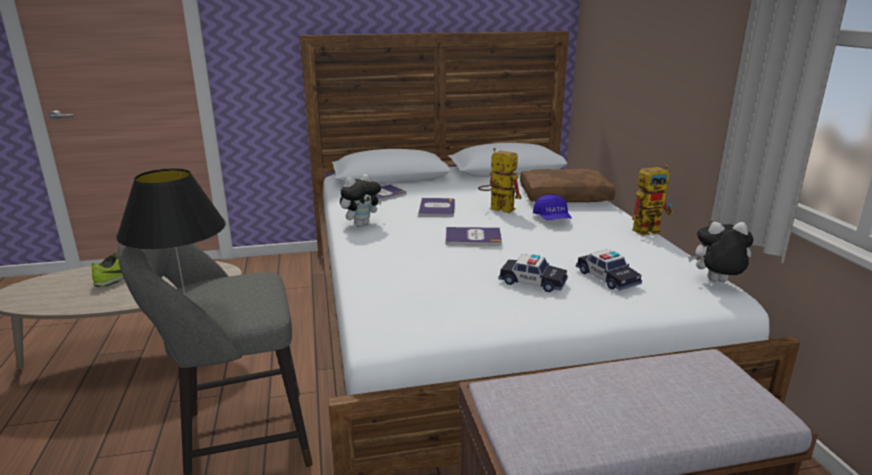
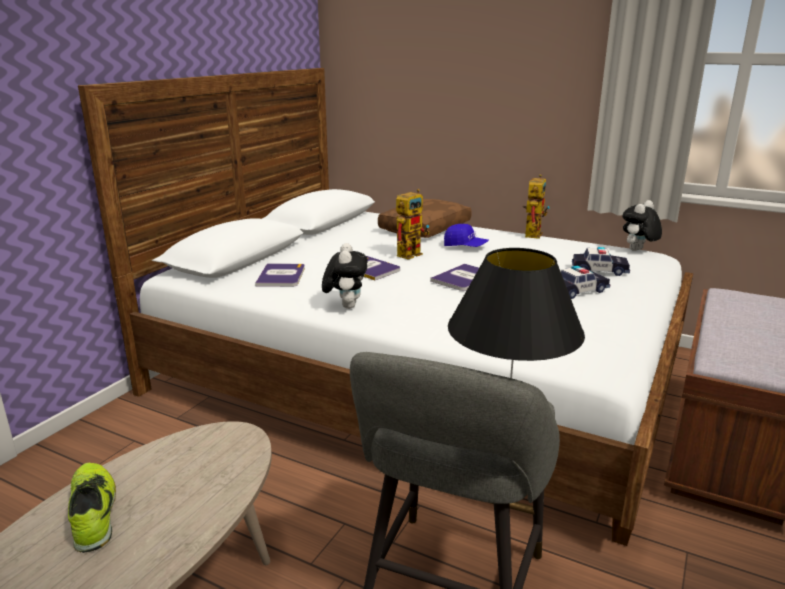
camera: 50 degrees left, 0 degrees up
toy robot [478,148,522,213] -> toy robot turned 150 degrees clockwise [396,189,430,260]

